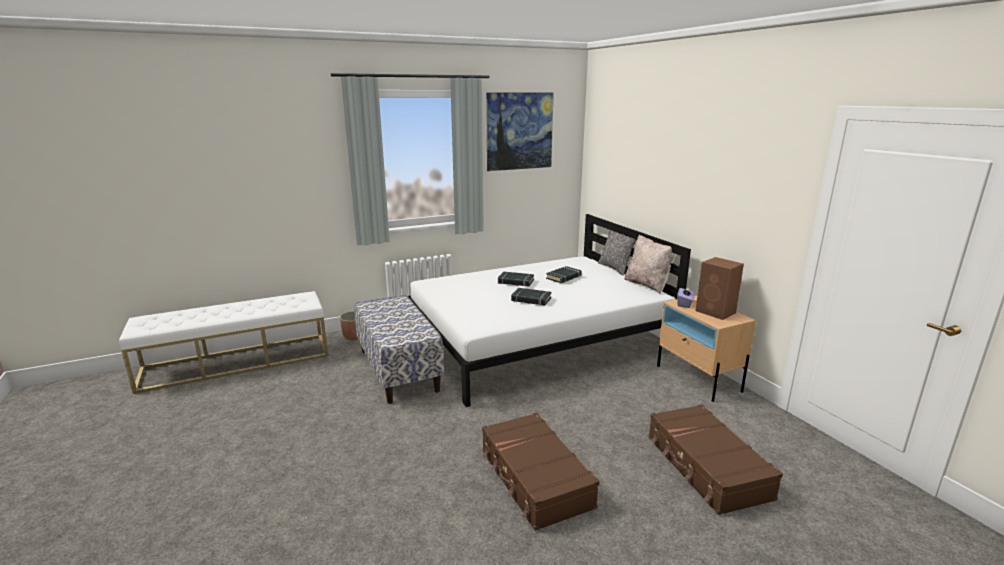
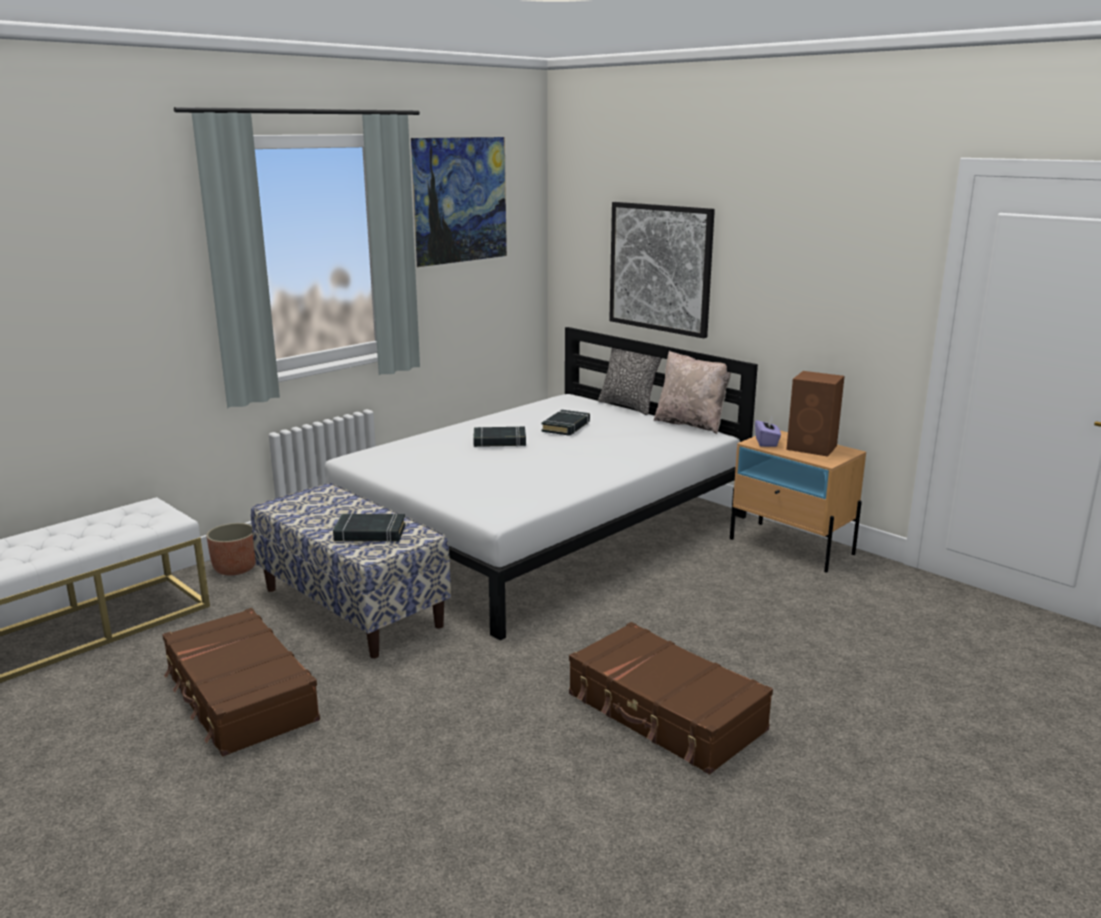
camera: 20 degrees left, 0 degrees up
black book [511,288,551,306] -> black book moved to [333,514,405,543]
brown suitcase [648,404,783,515] -> brown suitcase moved to [162,608,320,757]
none -> picture [609,202,715,338]

